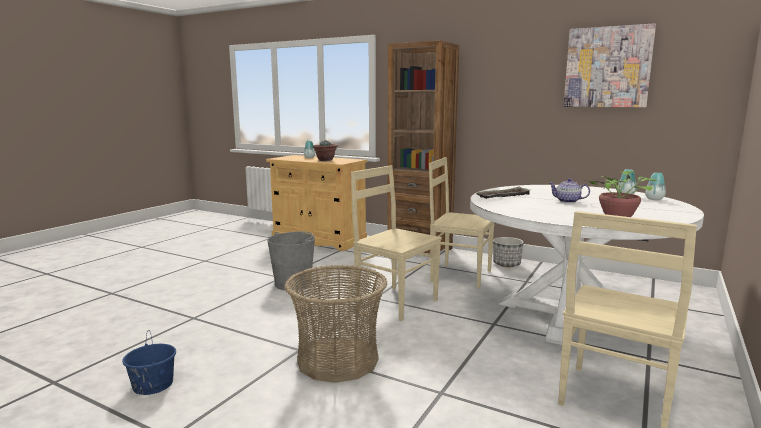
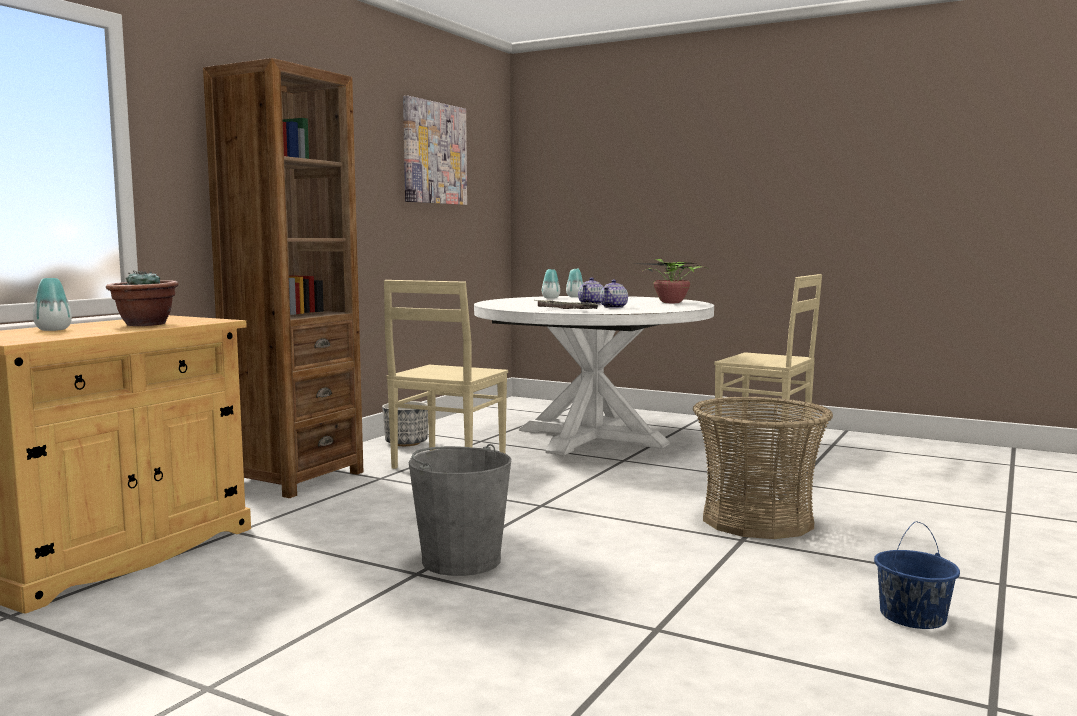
camera: 90 degrees left, 5 degrees down
beige chair [351,165,442,321] -> none
none -> teapot [600,280,628,308]

